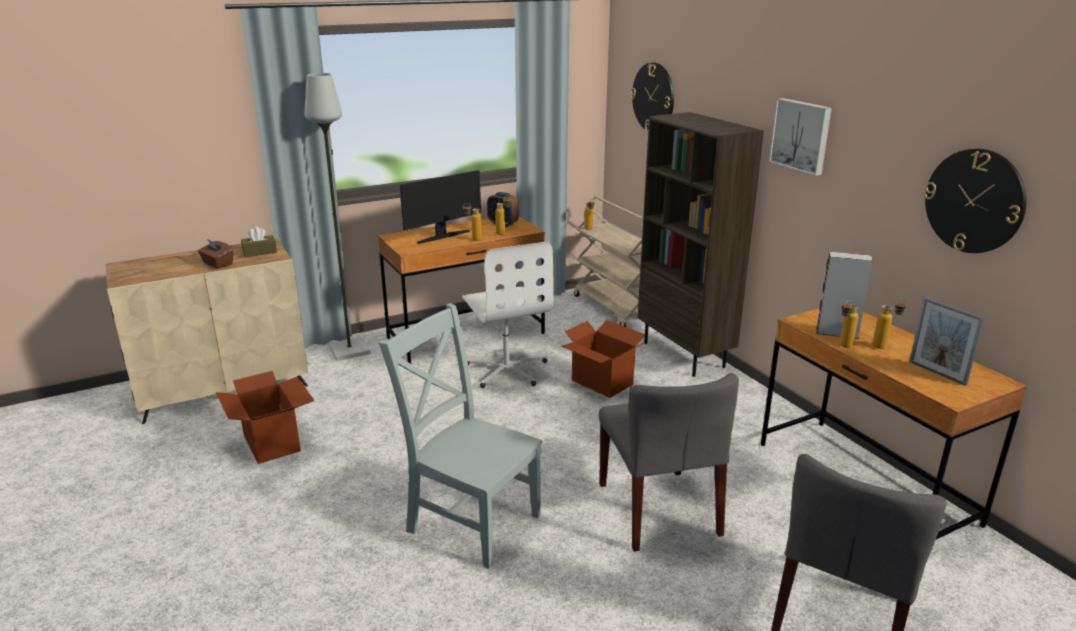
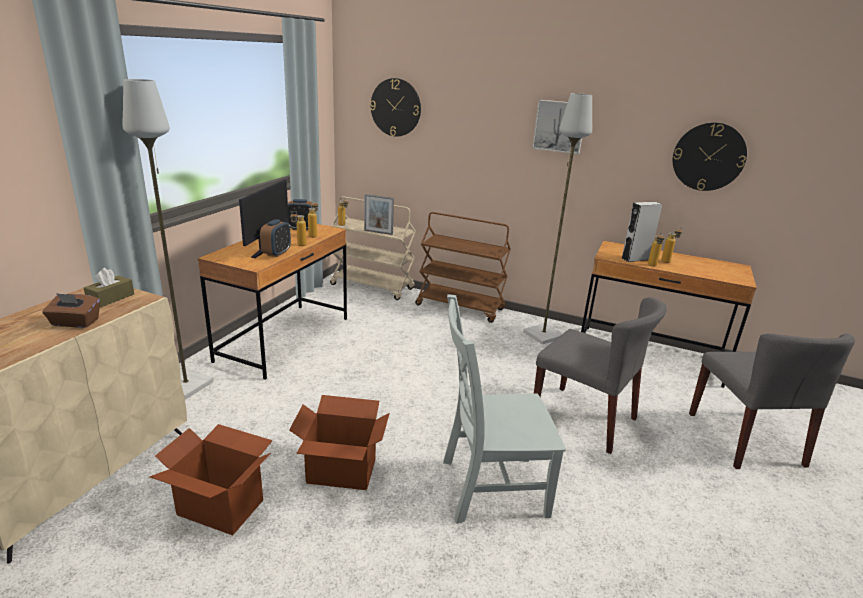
camera: 40 degrees left, 0 degrees up
white office chair [462,242,554,388] -> none
cardboard box [561,320,646,398] -> cardboard box moved to [289,395,390,490]
brown bookcase [638,112,764,377] -> brown cart [415,212,511,323]
picture frame [909,297,985,386] -> picture frame moved to [364,194,394,235]
none -> alarm clock [260,219,291,257]
none -> grey floor lamp [523,93,592,344]

